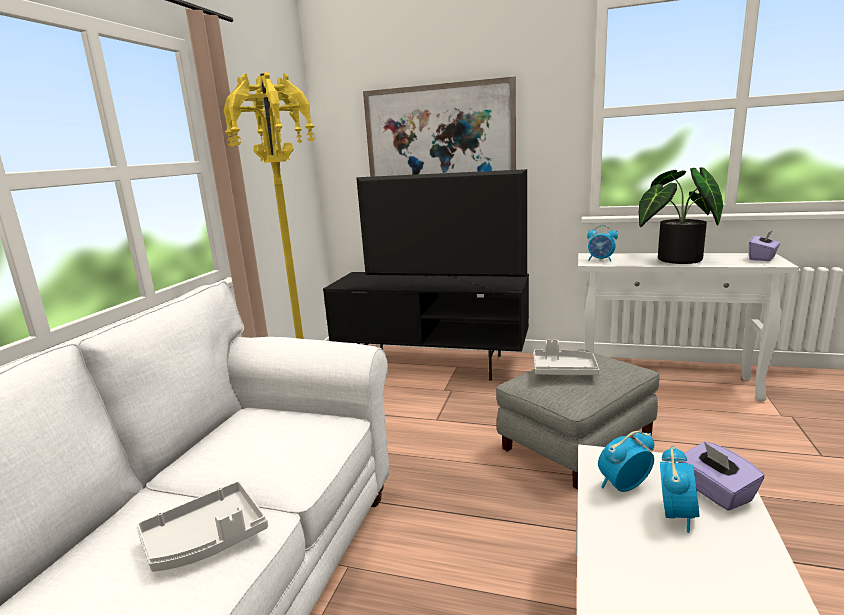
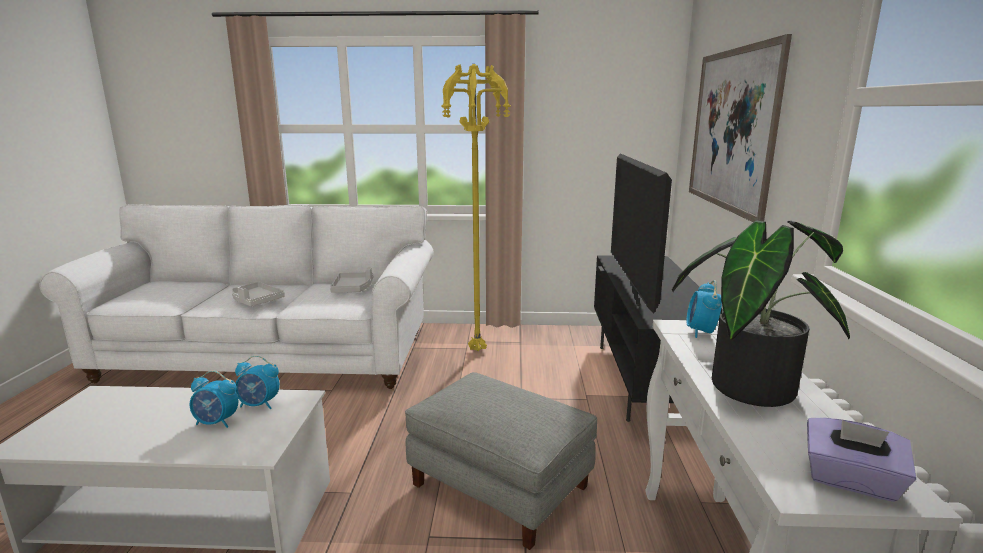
camera: 75 degrees right, 0 degrees up
grey tray [533,340,599,375] -> grey tray moved to [330,267,373,293]
alarm clock [598,431,654,492] -> alarm clock turned 135 degrees clockwise [235,355,280,409]
purple tissue box [678,441,764,511] -> none

